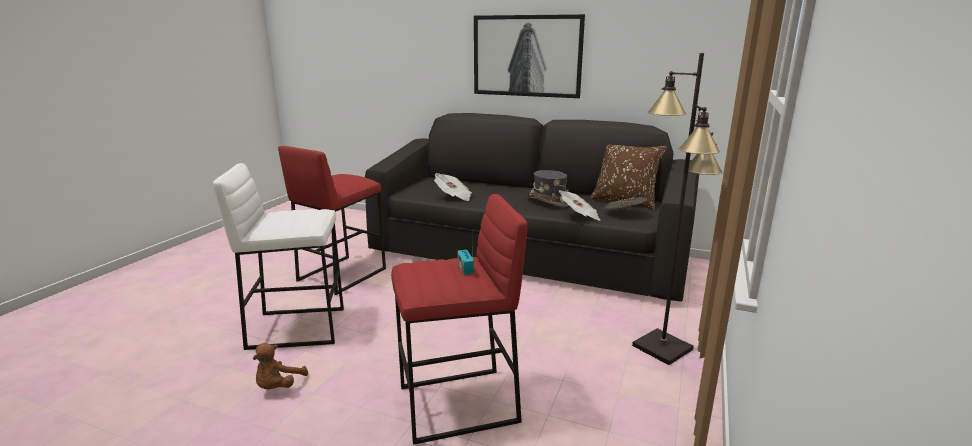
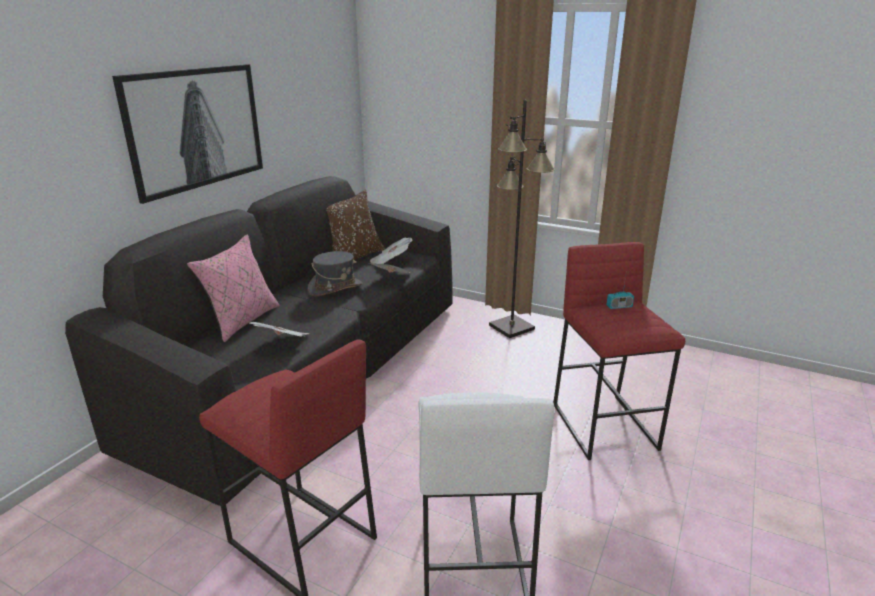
camera: 85 degrees left, 5 degrees up
brown plush toy [253,343,308,389] -> none
none -> pink pillow [187,235,280,342]

